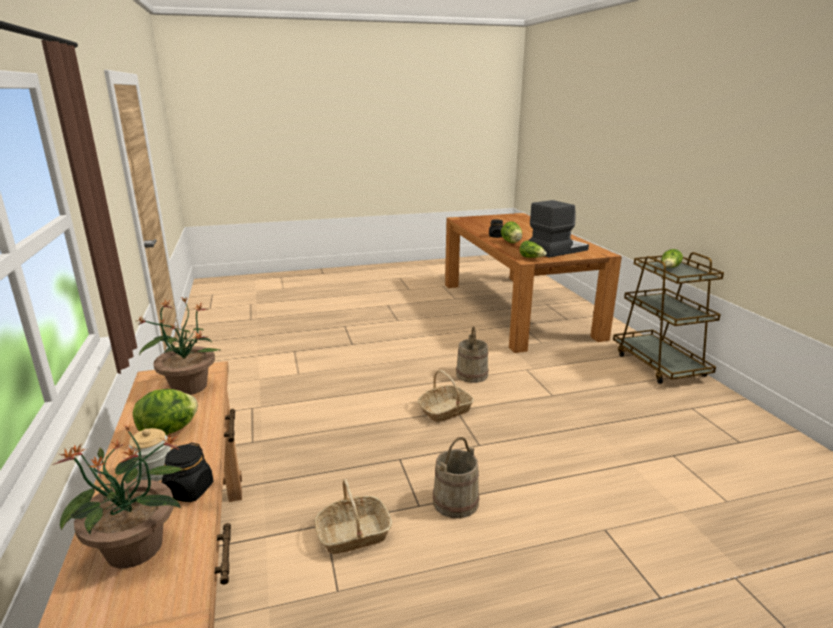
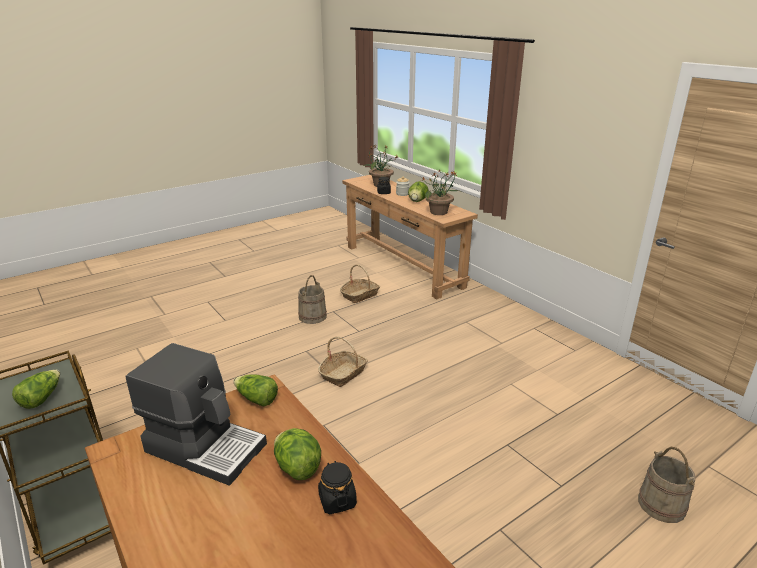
camera: 160 degrees right, 5 degrees up
beige bucket [456,326,489,383] -> beige bucket moved to [638,447,695,523]
coffee machine [529,200,589,258] -> coffee machine turned 105 degrees counterclockwise [126,343,267,486]

